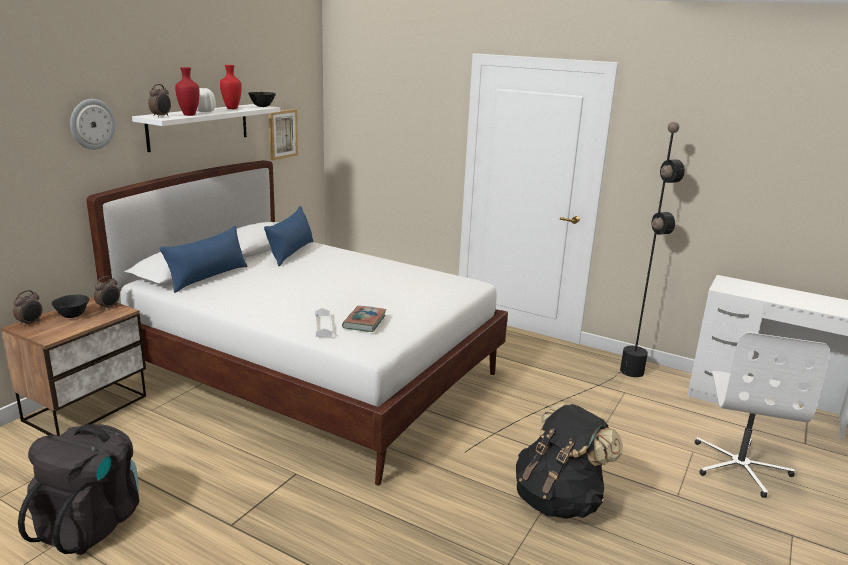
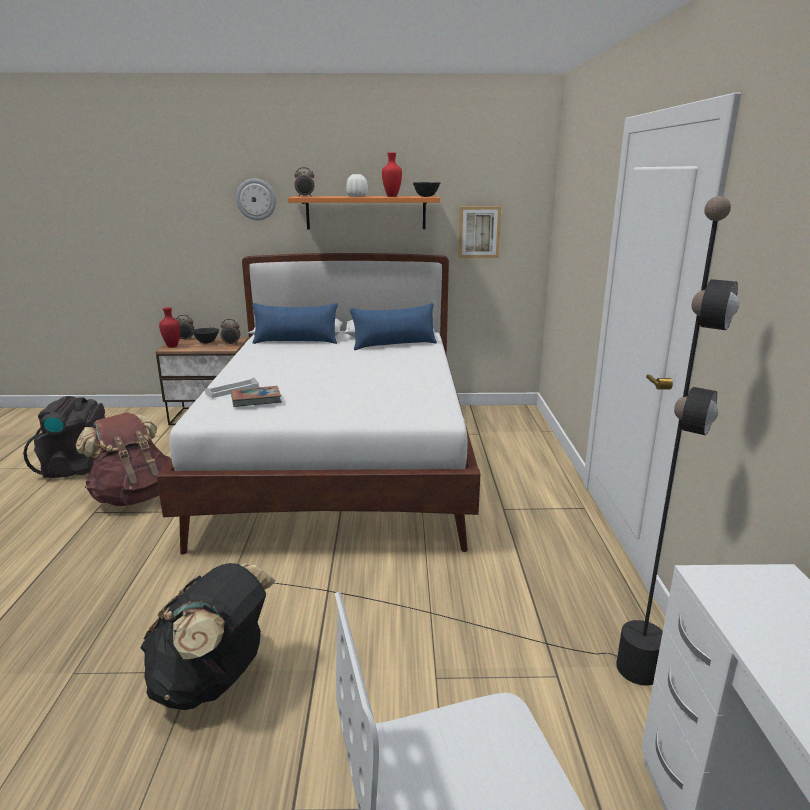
camera: 60 degrees right, 0 degrees up
white shelf [132,104,280,152] -> orange shelf [288,196,440,229]
red vase [175,67,199,116] -> red vase moved to [159,307,180,348]
none -> brown backpack [75,412,171,506]

